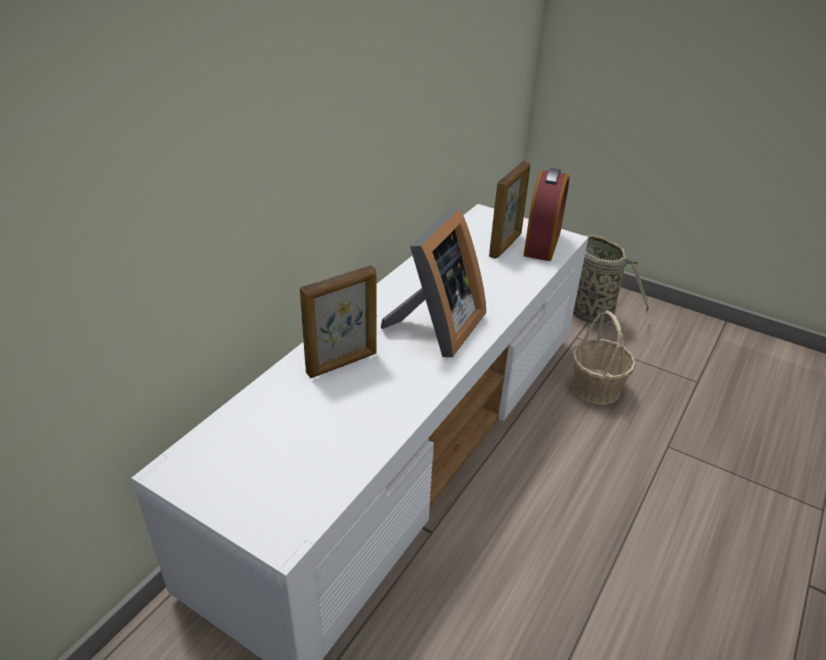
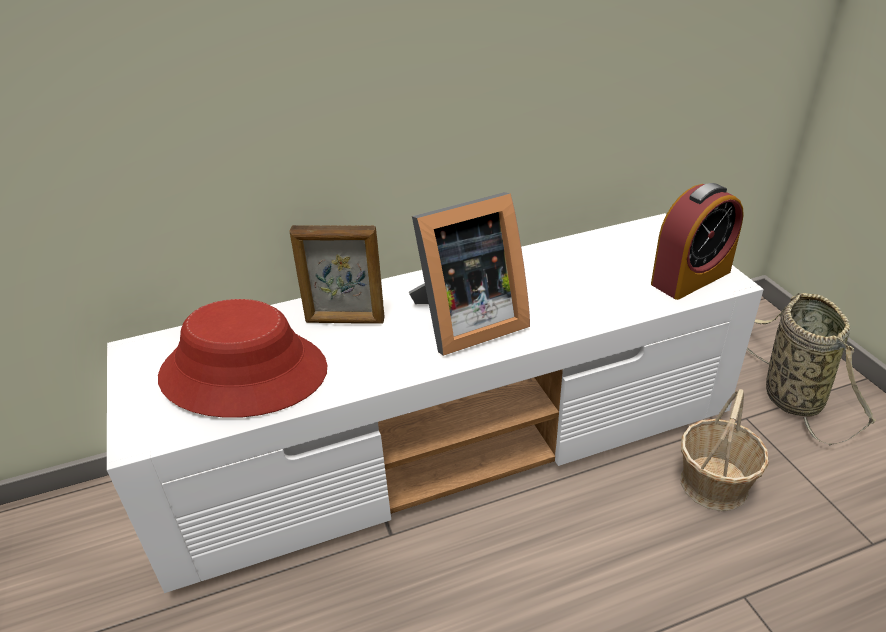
camera: 40 degrees right, 0 degrees up
picture frame [489,161,530,259] -> none
none -> red hat [158,299,327,418]

